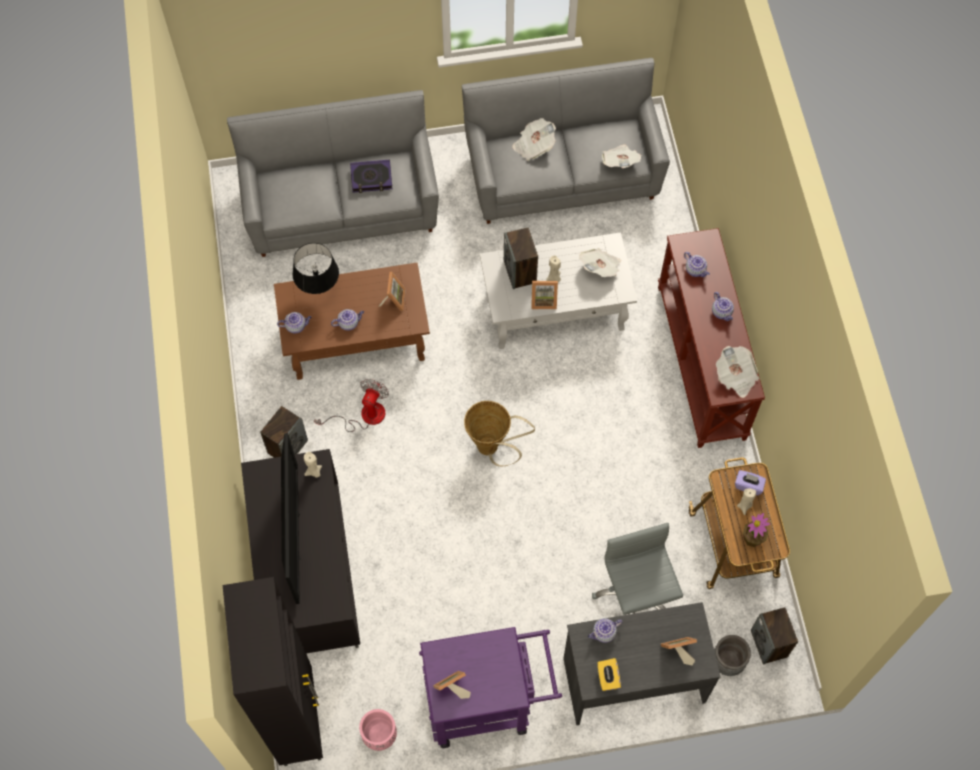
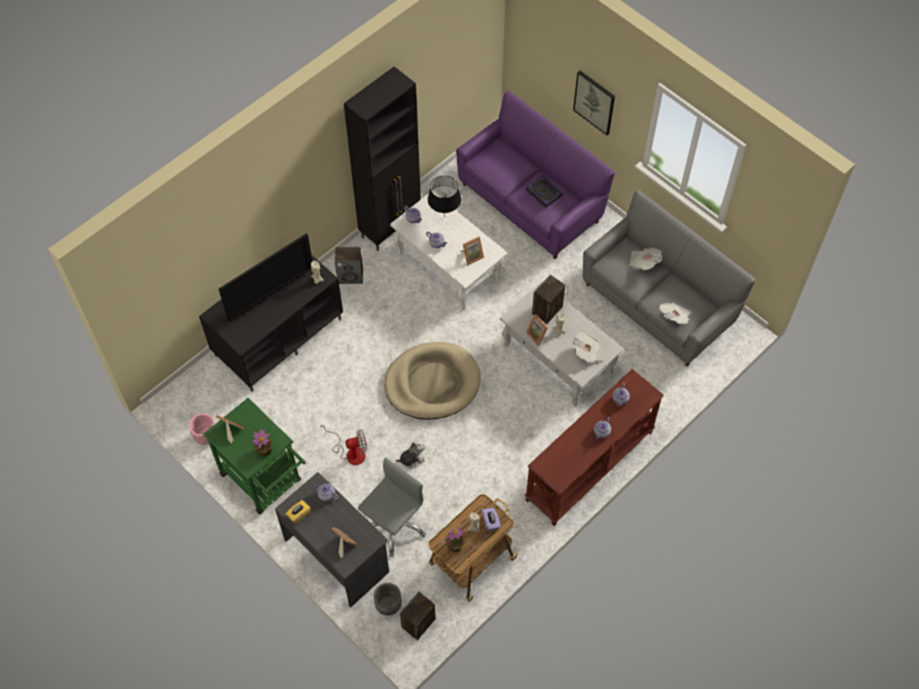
camera: 55 degrees right, 5 degrees down
black cabinet [223,577,323,766] -> black cabinet moved to [344,66,421,251]
grey sofa [227,90,439,257] -> purple sofa [456,91,615,259]
brown coffee table [274,263,430,380] -> white coffee table [390,191,508,310]
fan [314,379,389,432] -> fan moved to [320,425,367,465]
purple cart [419,627,562,748] -> green cart [203,398,306,514]
basket [464,401,535,466] -> beige dog bed [384,342,481,420]
newspaper [716,346,759,398] -> none
none -> potted plant [252,429,272,457]
none -> plush toy [396,443,425,468]
none -> picture [573,71,615,136]

